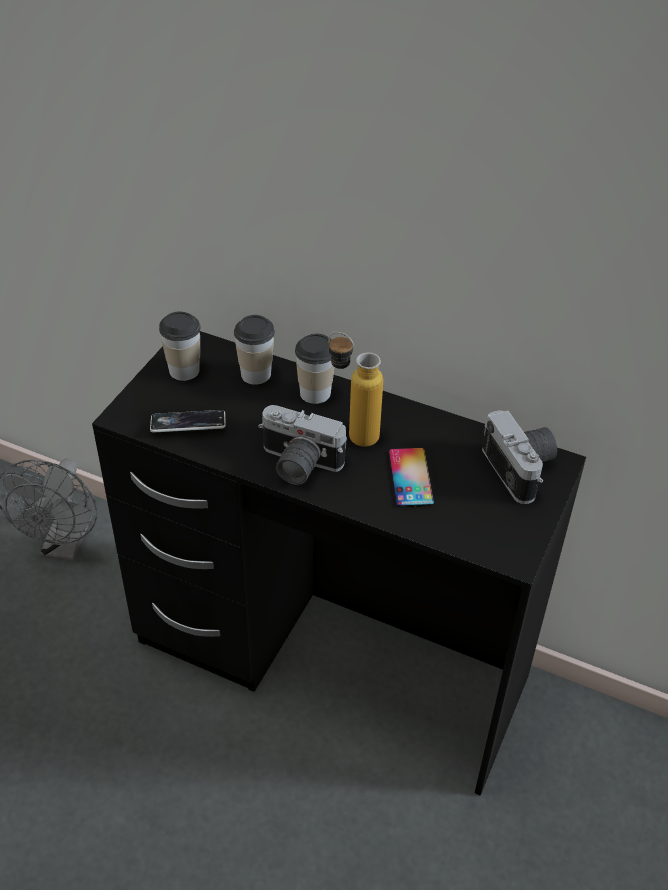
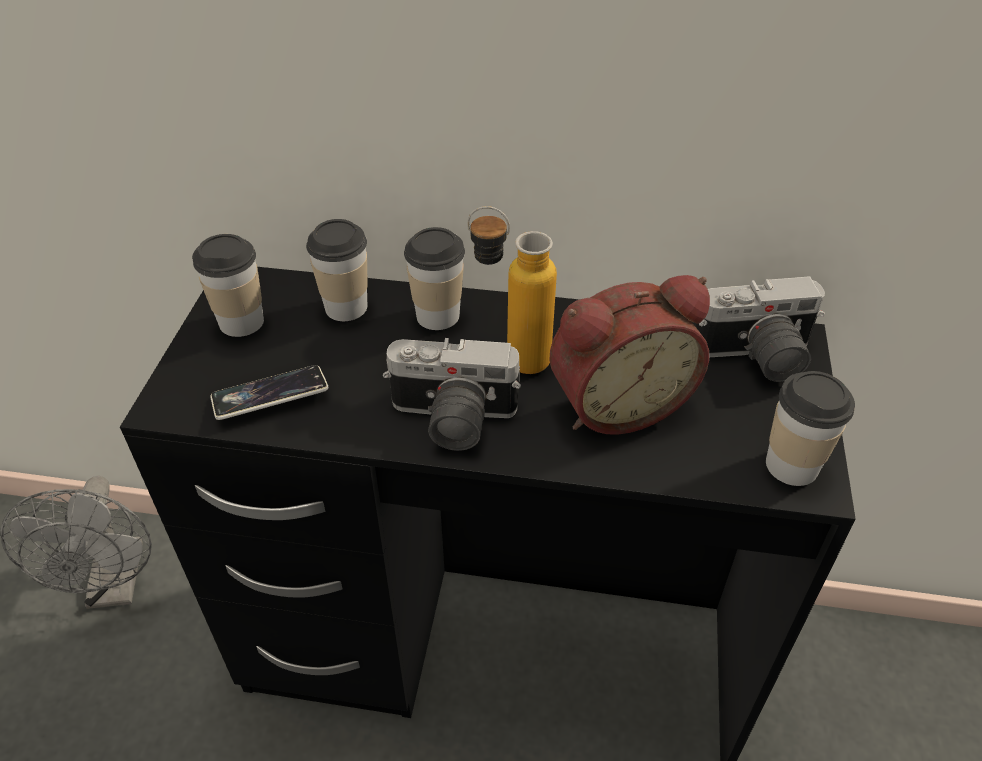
camera: 15 degrees left, 0 degrees up
phone [389,448,434,507] -> alarm clock [549,275,710,435]
camera [482,411,557,504] -> camera turned 120 degrees clockwise [696,276,825,382]
none -> cup [766,371,855,486]

